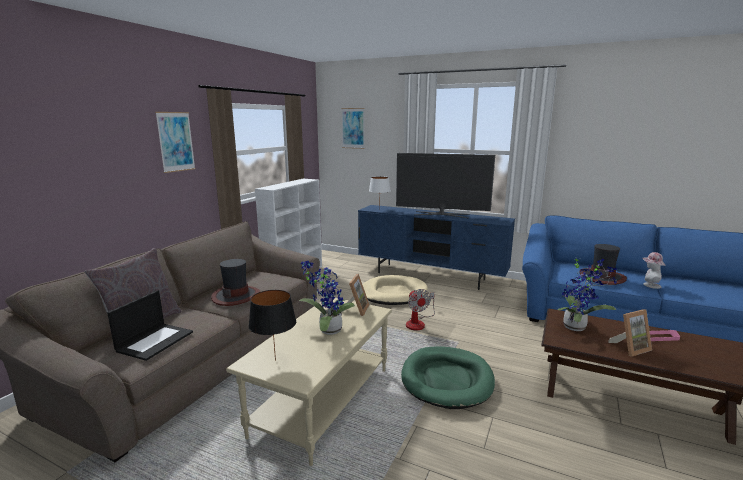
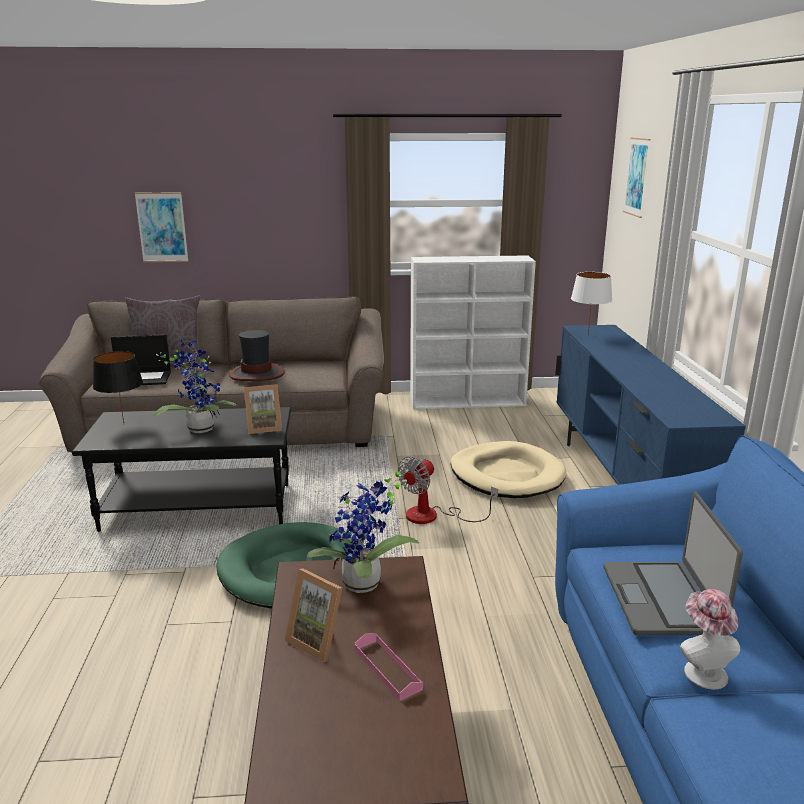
camera: 60 degrees right, 5 degrees up
picture [155,112,196,173] -> picture moved to [135,192,188,262]
beige coffee table [226,298,392,466] -> black coffee table [72,407,291,532]
television [396,153,495,218] -> none
hat [579,244,627,285] -> laptop [603,492,743,635]

